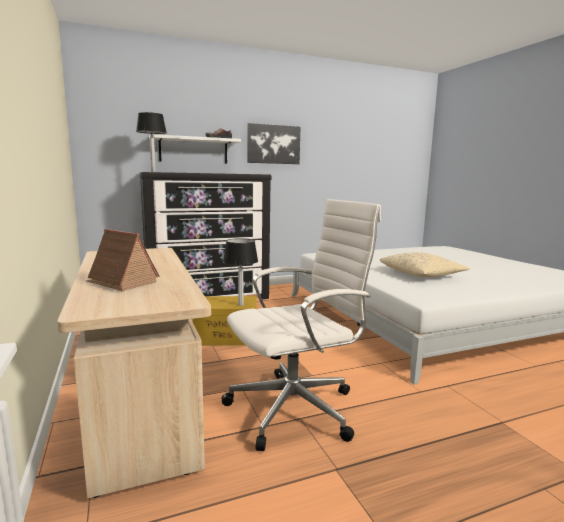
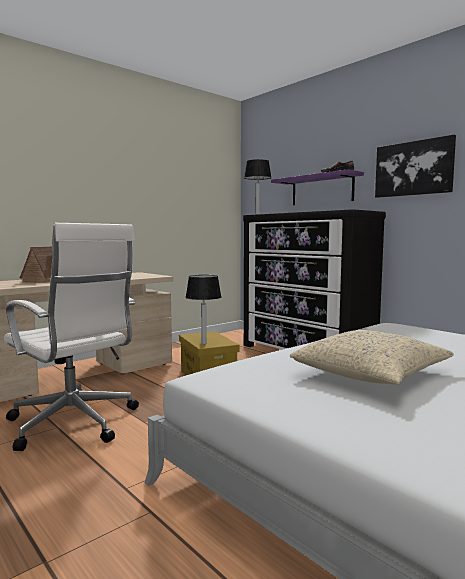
camera: 70 degrees right, 5 degrees down
white shelf [149,134,241,163] -> purple shelf [271,169,364,205]

